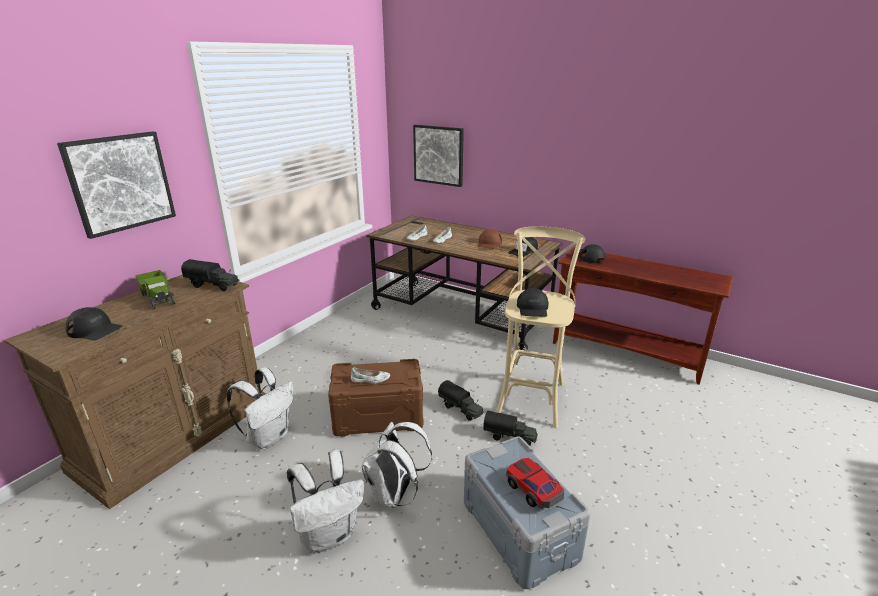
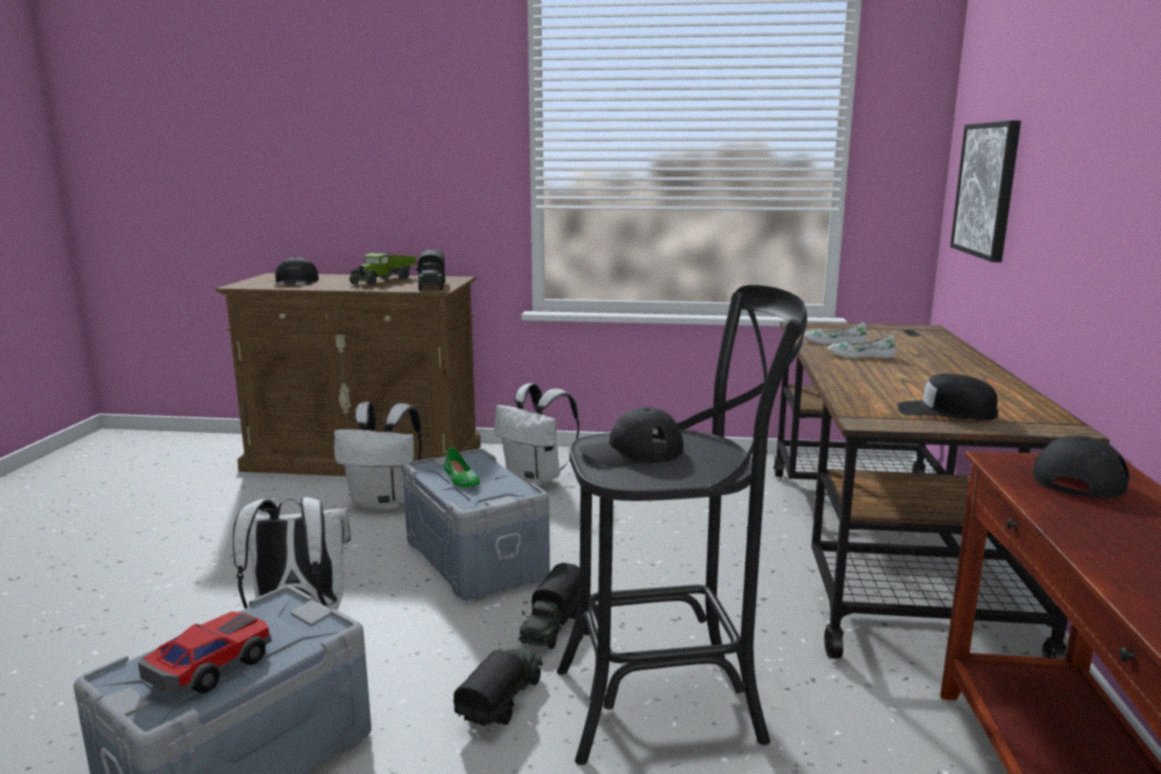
camera: 65 degrees right, 10 degrees down
picture [57,131,176,239] -> none
white backpack [287,450,364,553] -> white backpack moved to [494,383,579,487]
brown storage box [328,359,424,437] -> grey storage box [403,448,550,601]
white shoe [351,367,390,383] -> green shoe [444,448,480,487]
brown cap [477,230,502,249] -> none
toy truck [483,411,538,446] -> toy truck turned 150 degrees counterclockwise [453,648,543,726]
beige stool [496,226,585,428] -> black stool [557,285,807,765]

